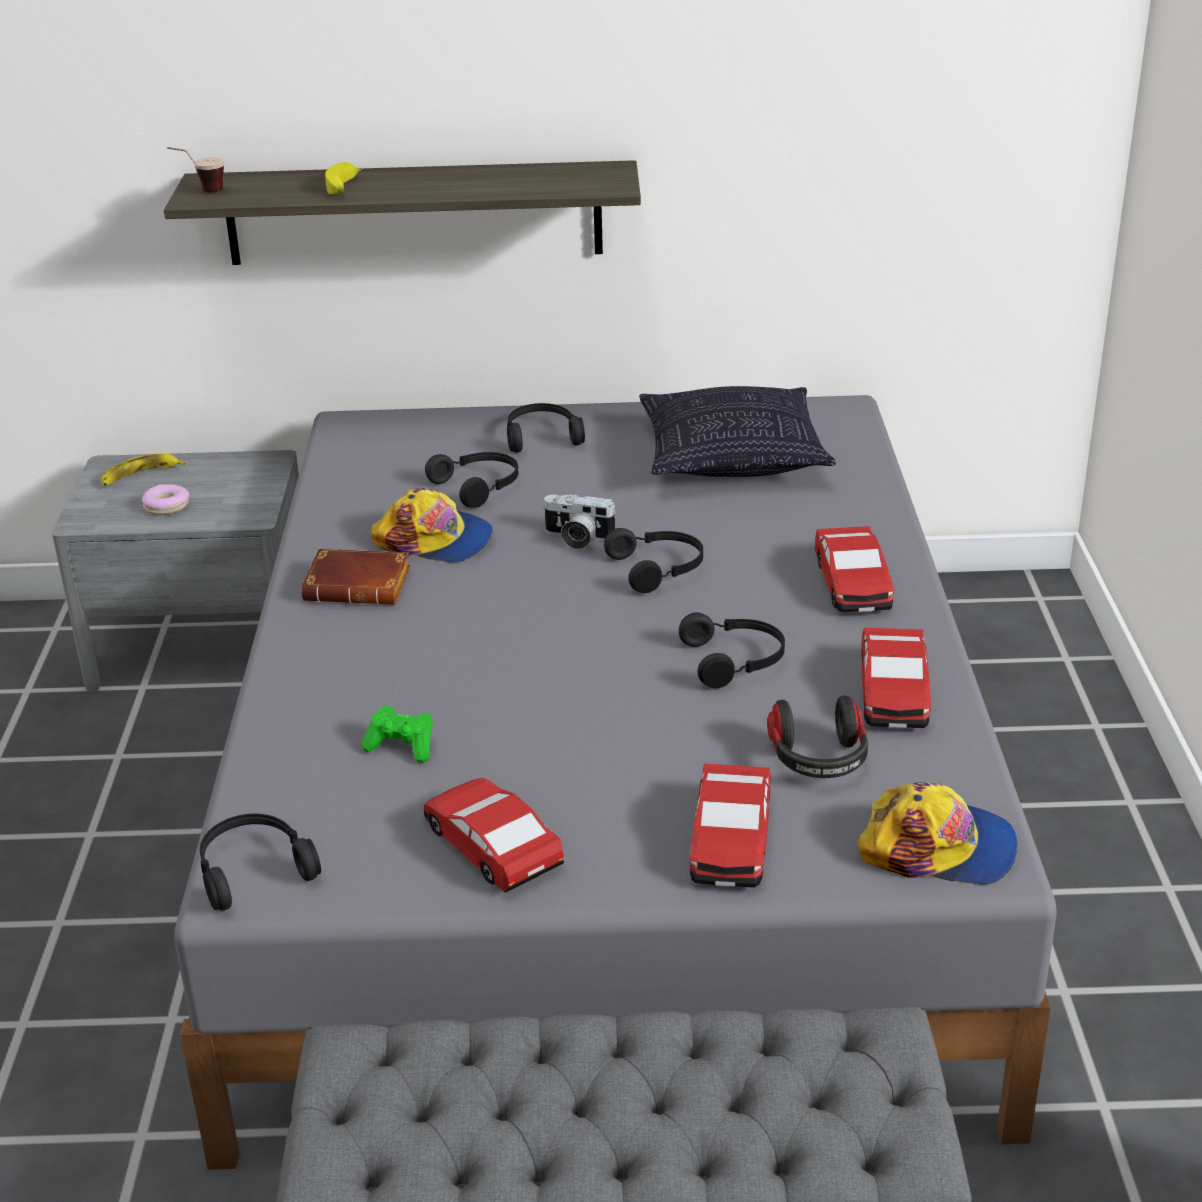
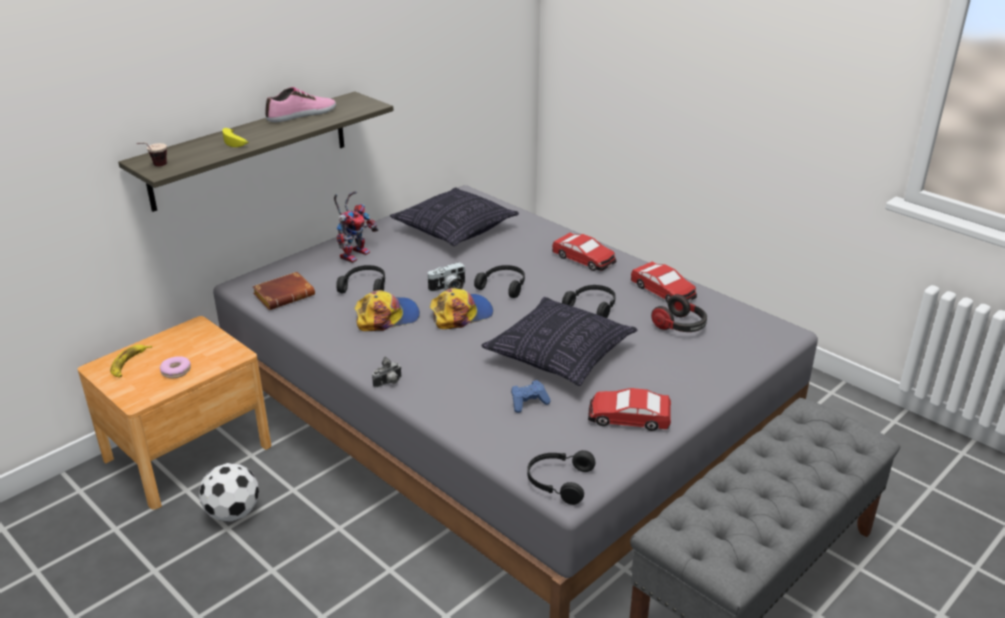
camera: 45 degrees left, 0 degrees up
grey nightstand [52,450,299,691] -> brown nightstand [78,316,271,510]
brown book [301,549,410,605] -> brown book moved to [252,272,315,310]
green game controller [361,706,433,763] -> blue game controller [511,380,551,413]
black headphones [507,403,585,453] -> toy robot [334,191,378,263]
toy car [690,763,771,888] -> none
cap [858,782,1018,885] -> cap moved to [430,288,493,329]
none -> football [199,463,259,522]
none -> shoe [265,87,336,122]
none -> camera [372,357,402,388]
none -> pillow [481,297,637,386]

